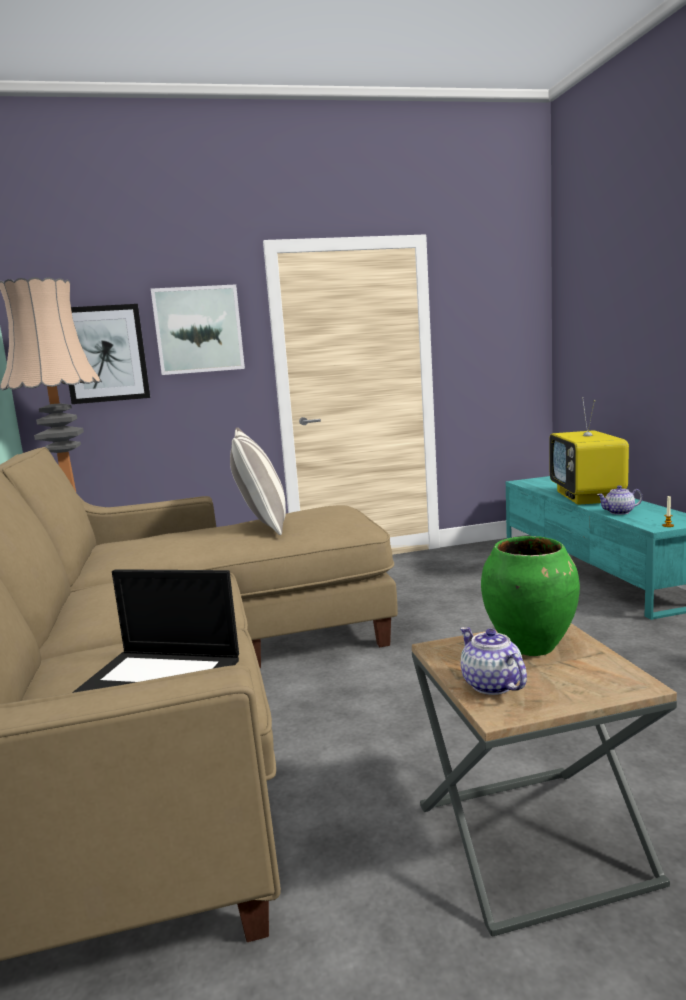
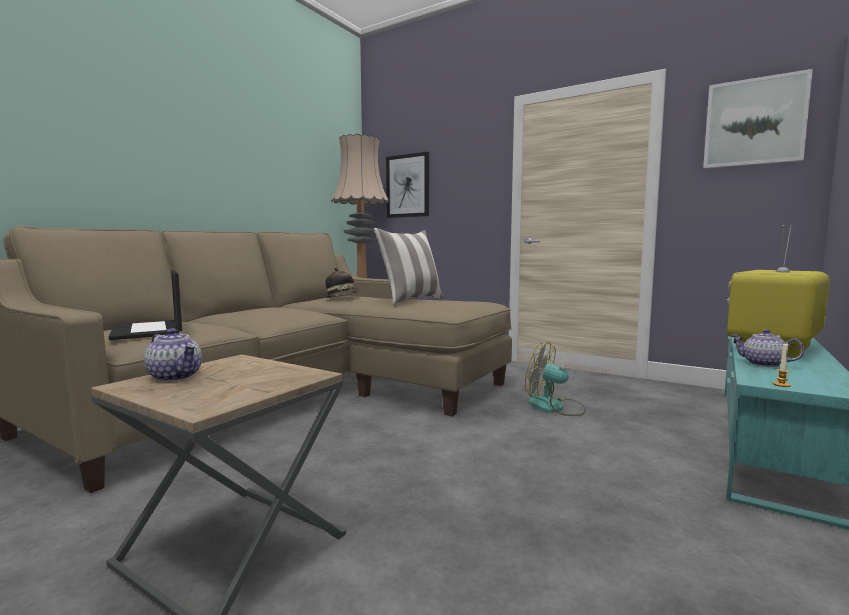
camera: 45 degrees right, 5 degrees down
picture [151,284,245,375] -> picture moved to [703,69,813,169]
teapot [460,627,527,695] -> teapot turned 105 degrees clockwise [144,328,202,382]
green vase [481,536,580,656] -> none
none -> hat [325,268,360,298]
none -> fan [525,342,586,416]

